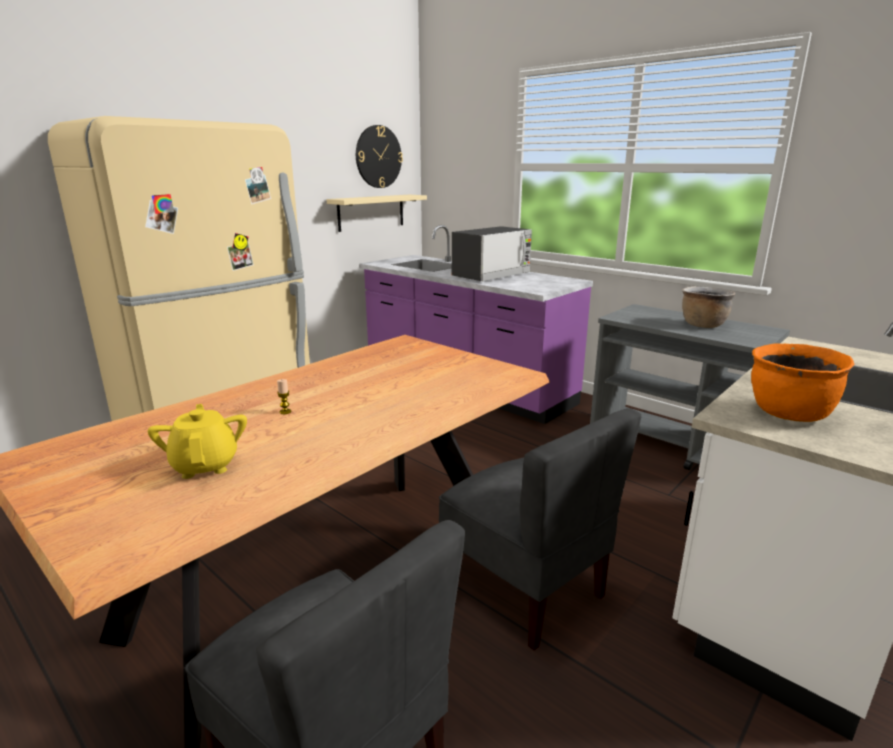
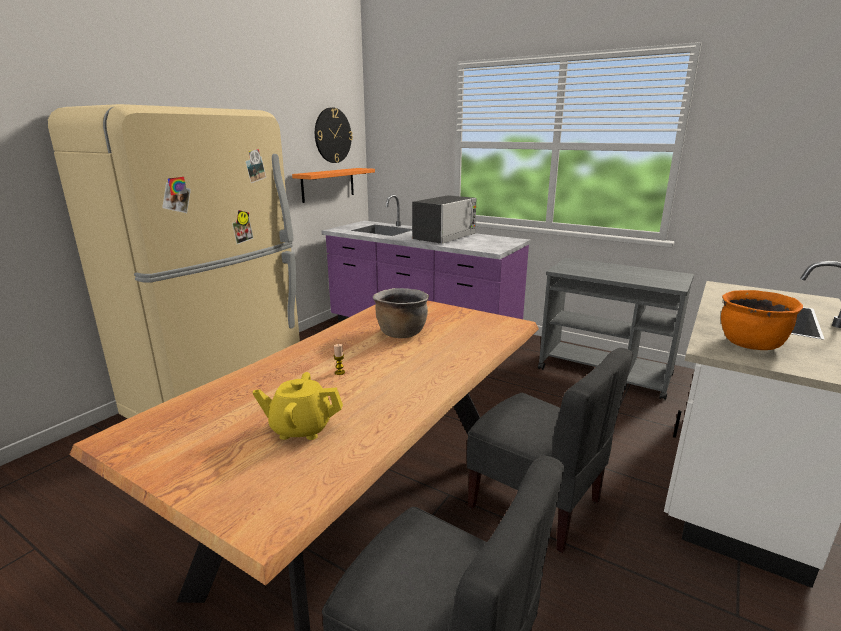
camera: 10 degrees left, 0 degrees up
yellow teapot [148,404,247,479] -> yellow teapot turned 60 degrees counterclockwise [252,372,343,440]
beige shelf [326,195,427,232] -> orange shelf [292,168,375,203]
brown cooking pot [682,286,735,328] -> brown cooking pot moved to [373,288,429,338]

